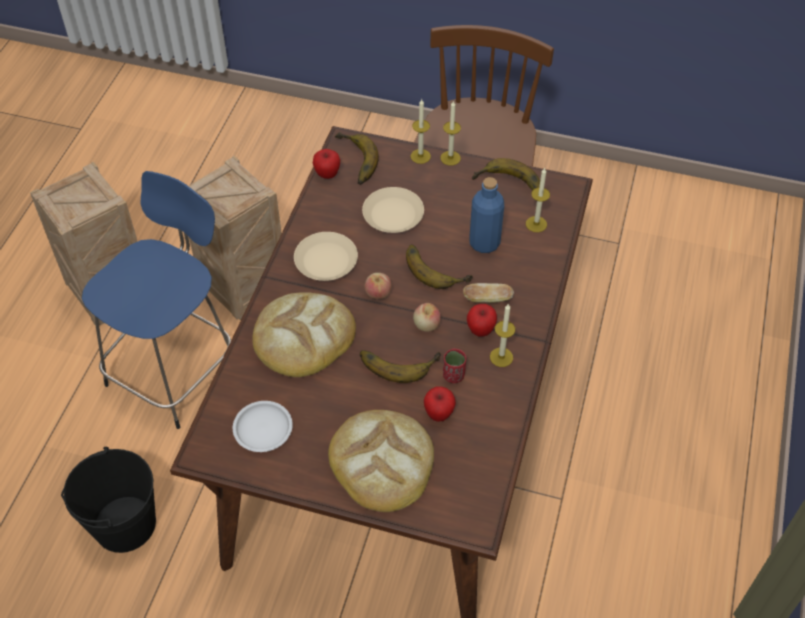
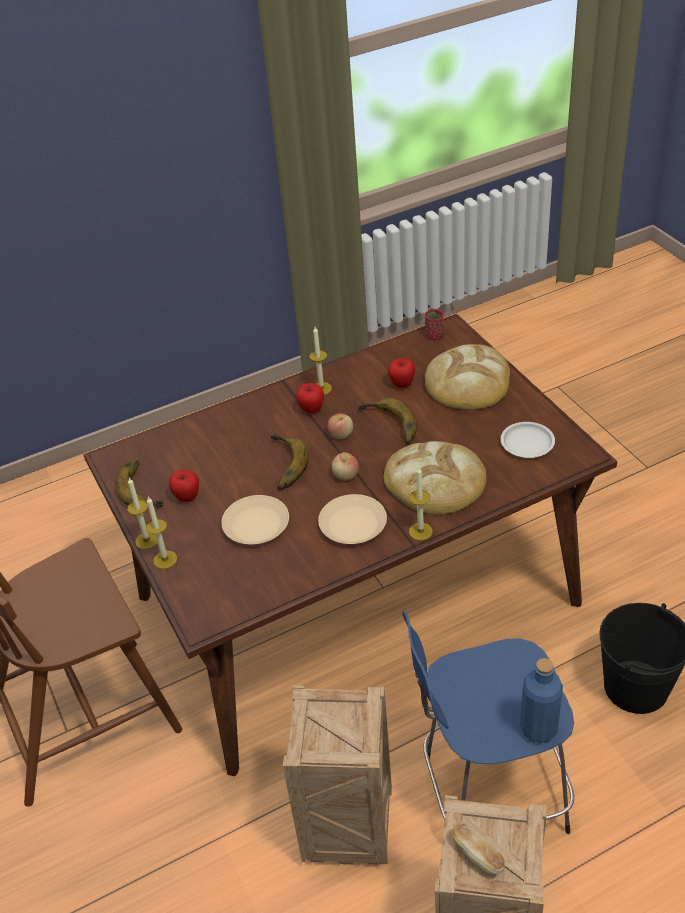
camera: 130 degrees left, 10 degrees down
apple [313,149,340,179] -> apple moved to [169,470,199,502]
banana [335,132,379,185] -> none
red cup [443,348,466,383] -> red cup moved to [425,309,444,340]
bread [463,283,514,303] -> bread moved to [452,823,505,874]
blue bottle [469,177,504,253] -> blue bottle moved to [520,658,563,743]
candle [526,168,550,232] -> candle moved to [409,467,433,540]

